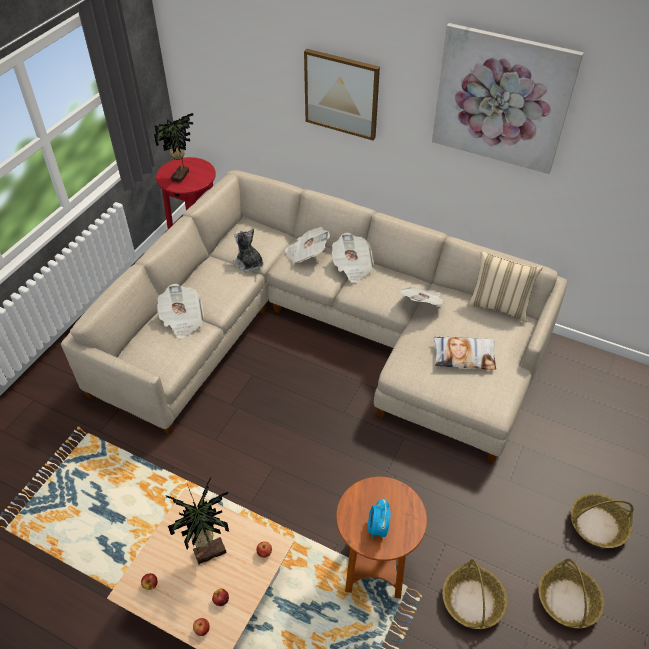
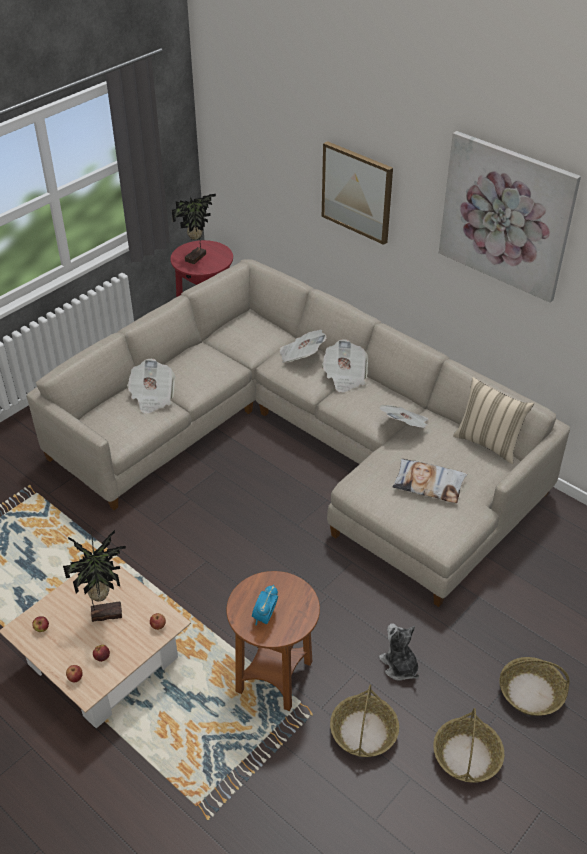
camera: 15 degrees right, 5 degrees down
plush toy [233,228,263,273] -> plush toy moved to [379,623,419,681]

